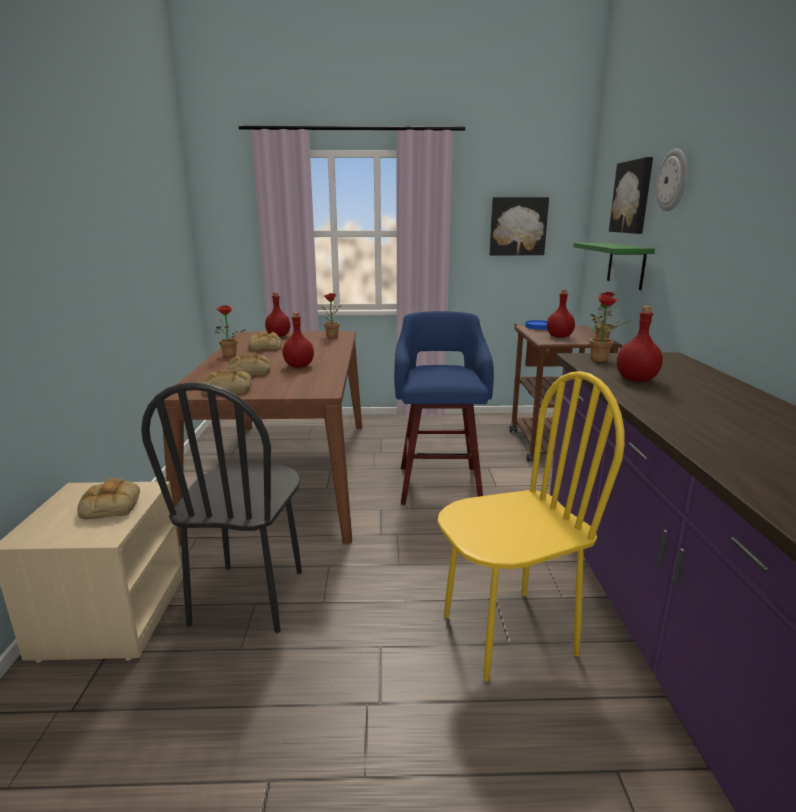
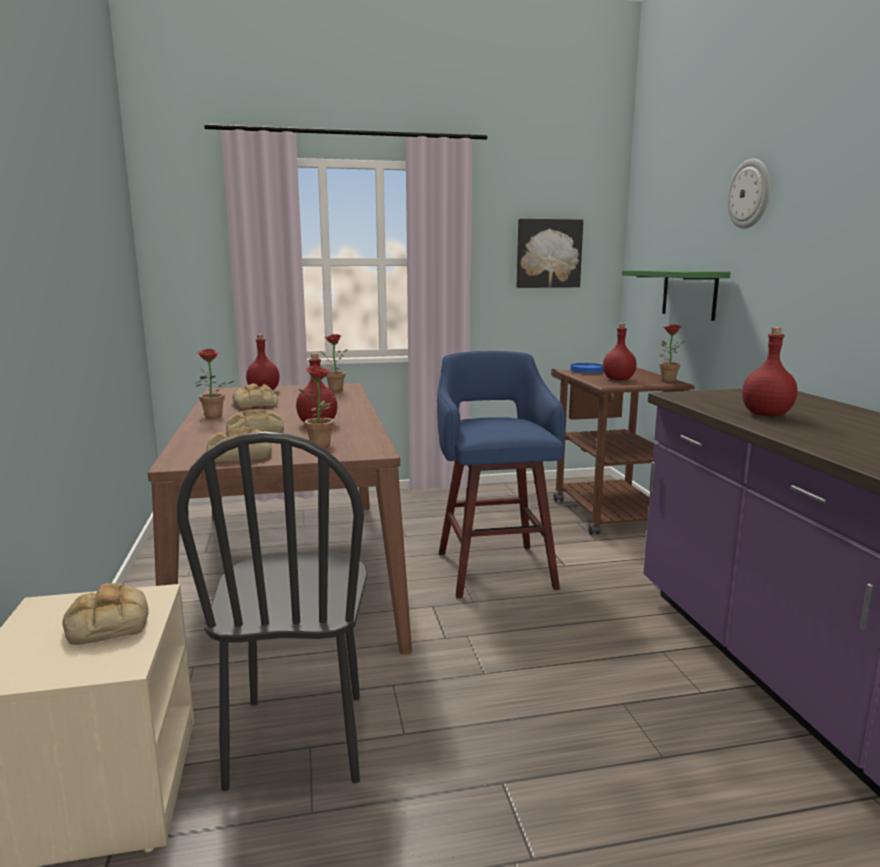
camera: 10 degrees left, 5 degrees down
yellow chair [438,371,625,682] -> none
potted plant [589,295,630,362] -> potted plant moved to [299,366,342,448]
picture [609,157,653,234] -> none

